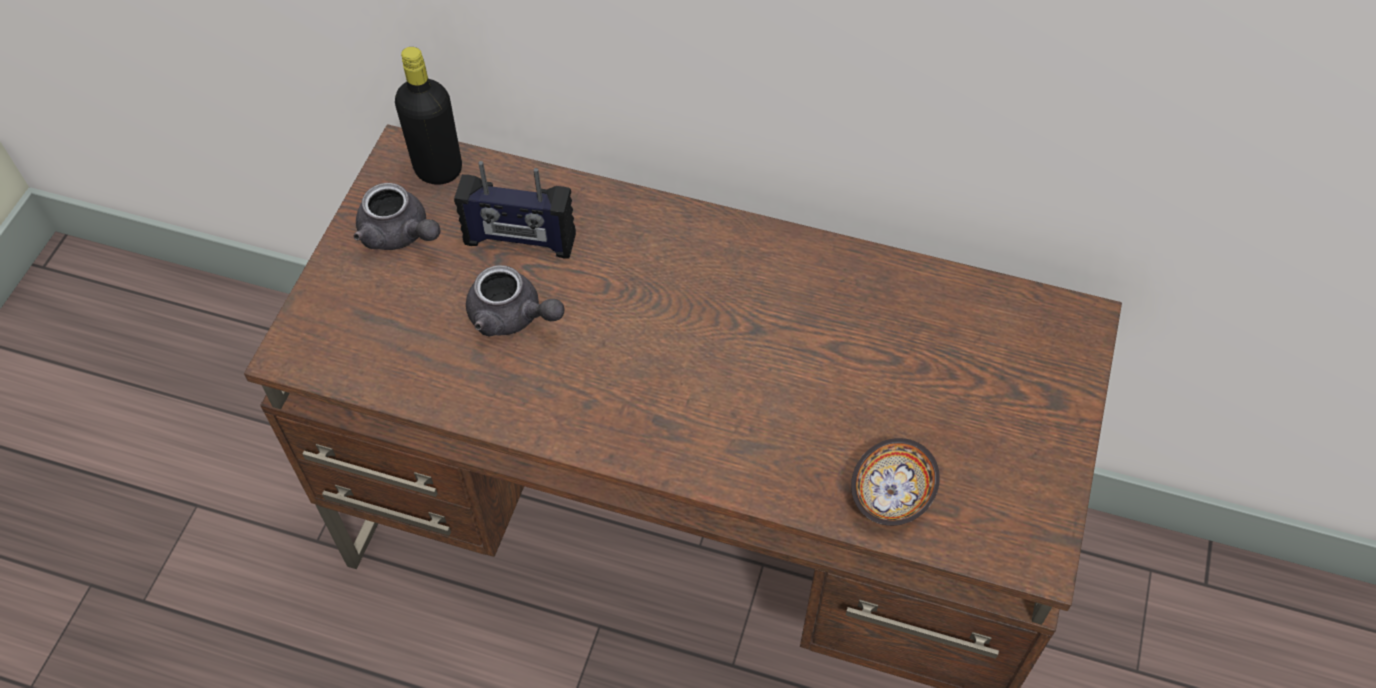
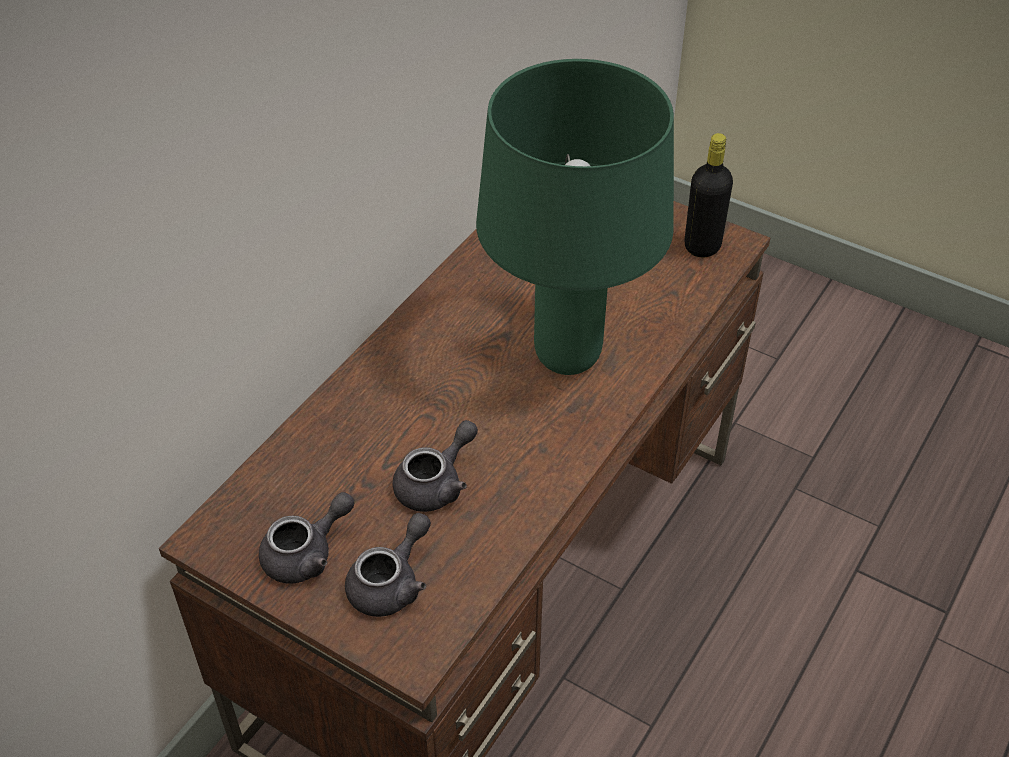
camera: 75 degrees left, 10 degrees down
black bottle [395,47,462,185] -> black bottle moved to [685,133,733,257]
radio [454,161,576,259] -> none
bowl [851,438,940,526] -> none
none -> grey teapot [345,513,431,617]
none -> green table lamp [476,59,674,375]

